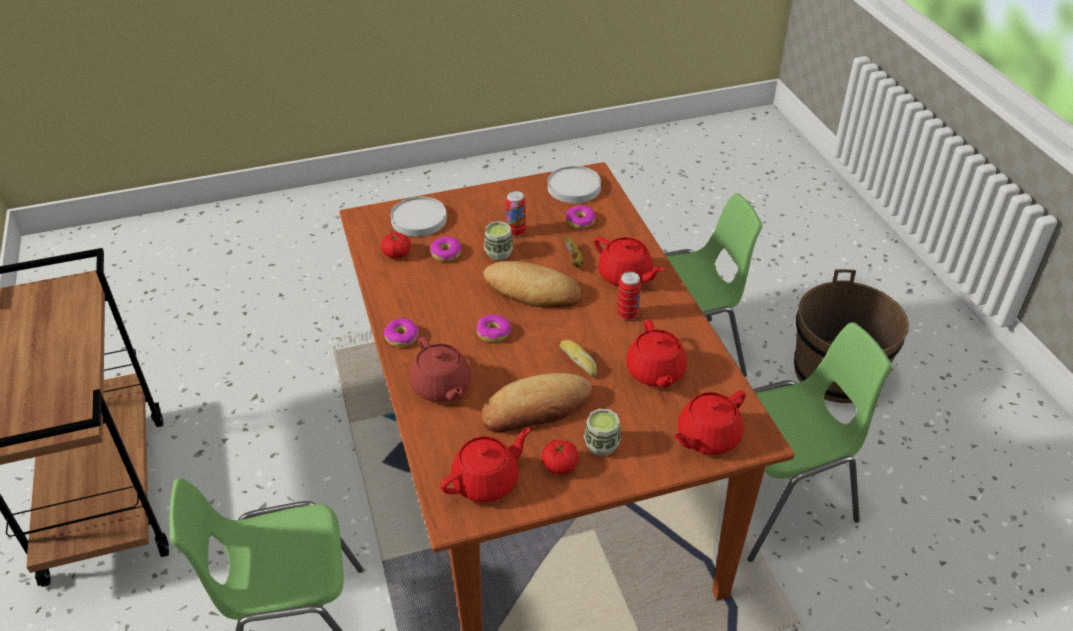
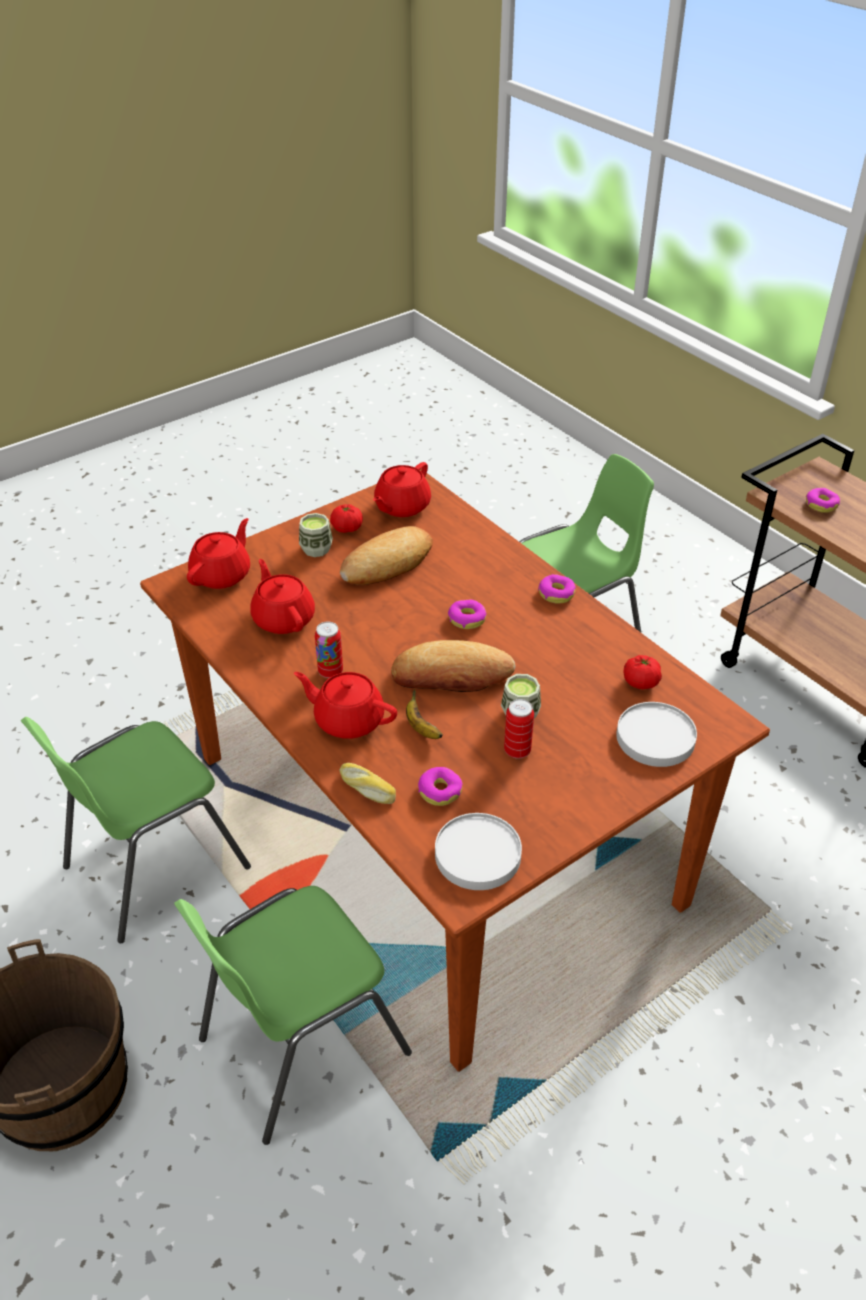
camera: 160 degrees right, 0 degrees up
red teapot [410,336,471,402] -> none
donut [430,236,462,261] -> donut moved to [806,488,840,513]
bread [560,340,597,377] -> bread moved to [340,763,396,804]

